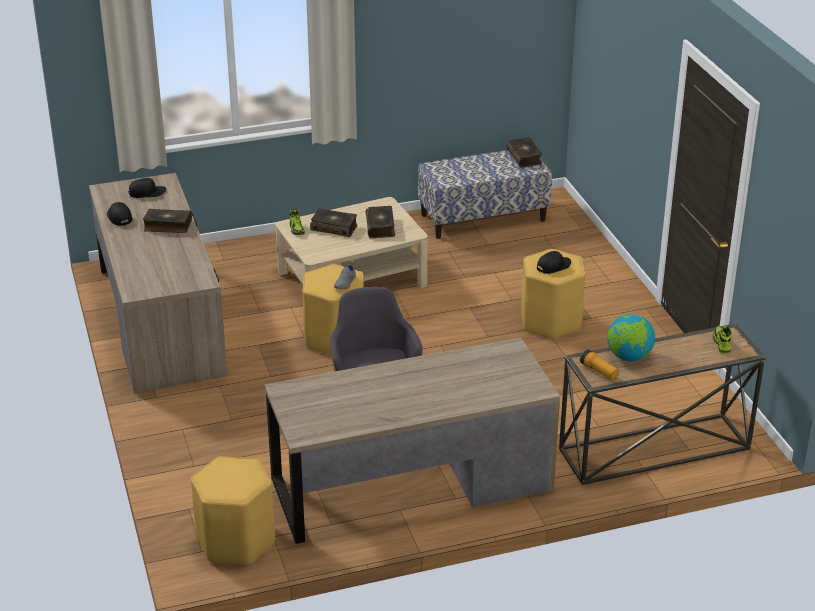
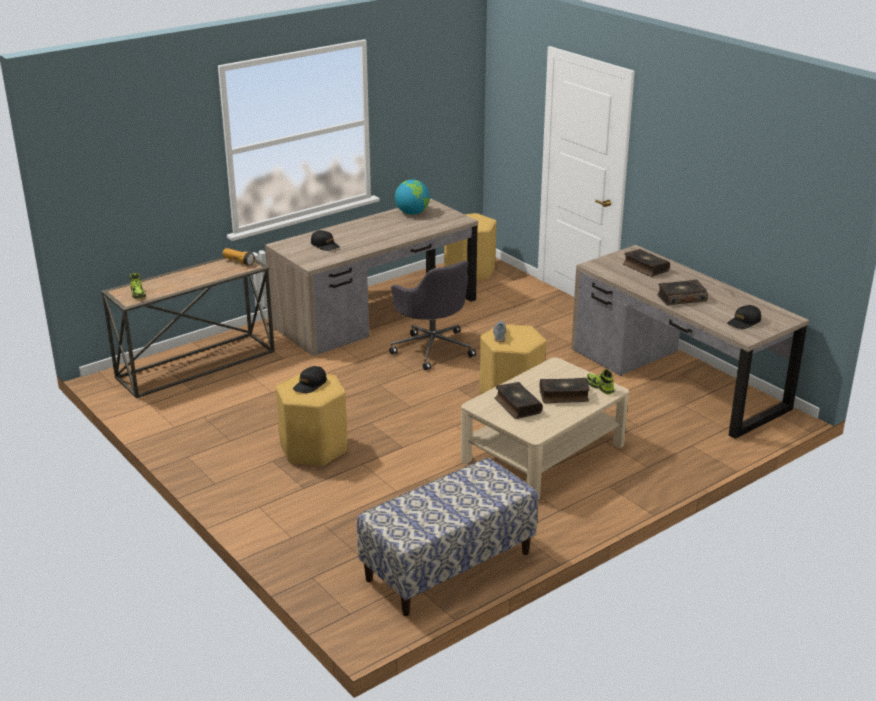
camera: 160 degrees right, 5 degrees down
black cap [107,202,132,226] -> black cap moved to [311,230,340,251]
book [506,137,542,168] -> book moved to [623,249,670,277]
globe [607,314,655,361] -> globe moved to [395,179,430,215]

